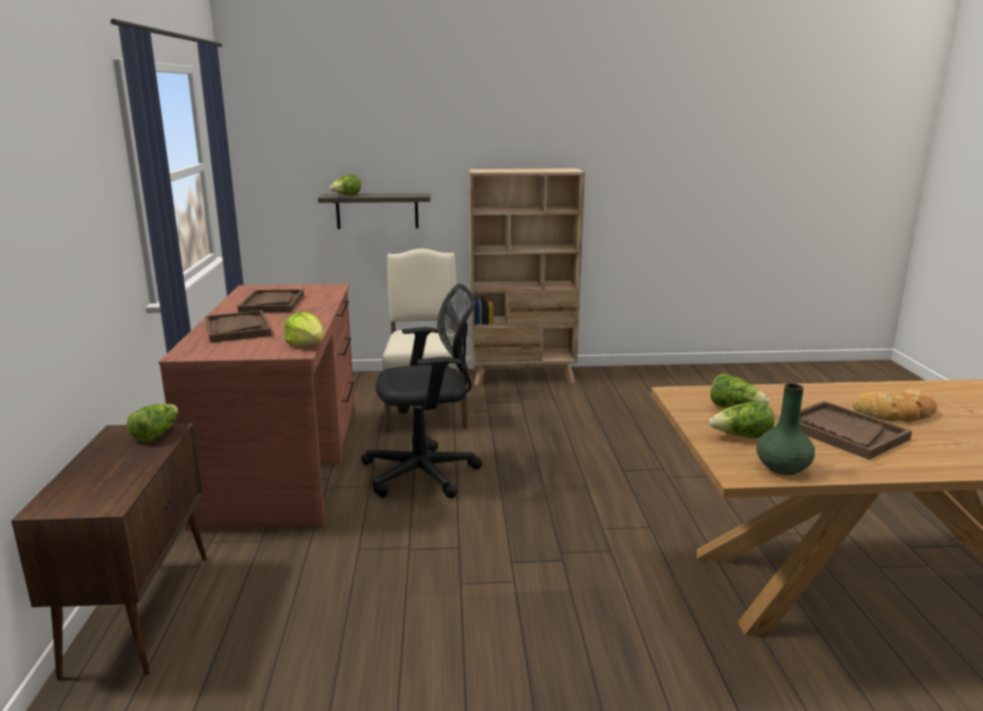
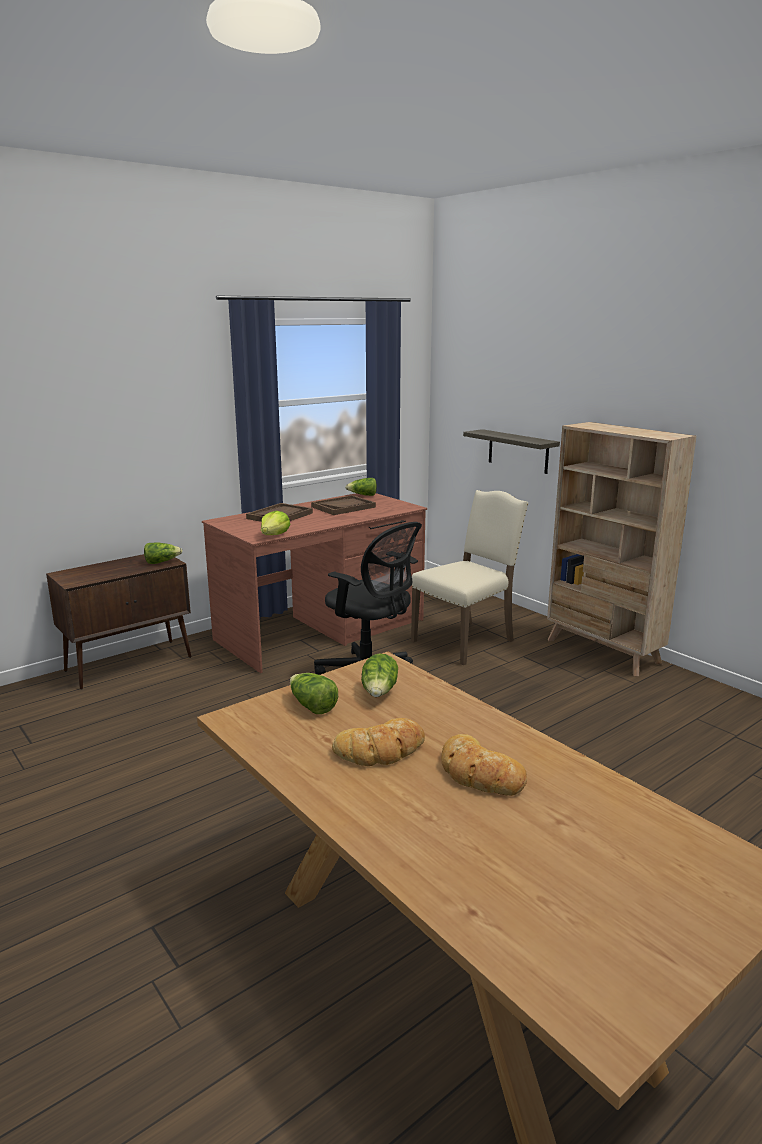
camera: 55 degrees right, 0 degrees up
lettuce [330,175,361,195] -> lettuce moved to [345,478,377,496]
green vase [756,383,815,475] -> none
brown tray [799,401,912,460] -> bread [332,718,425,766]

